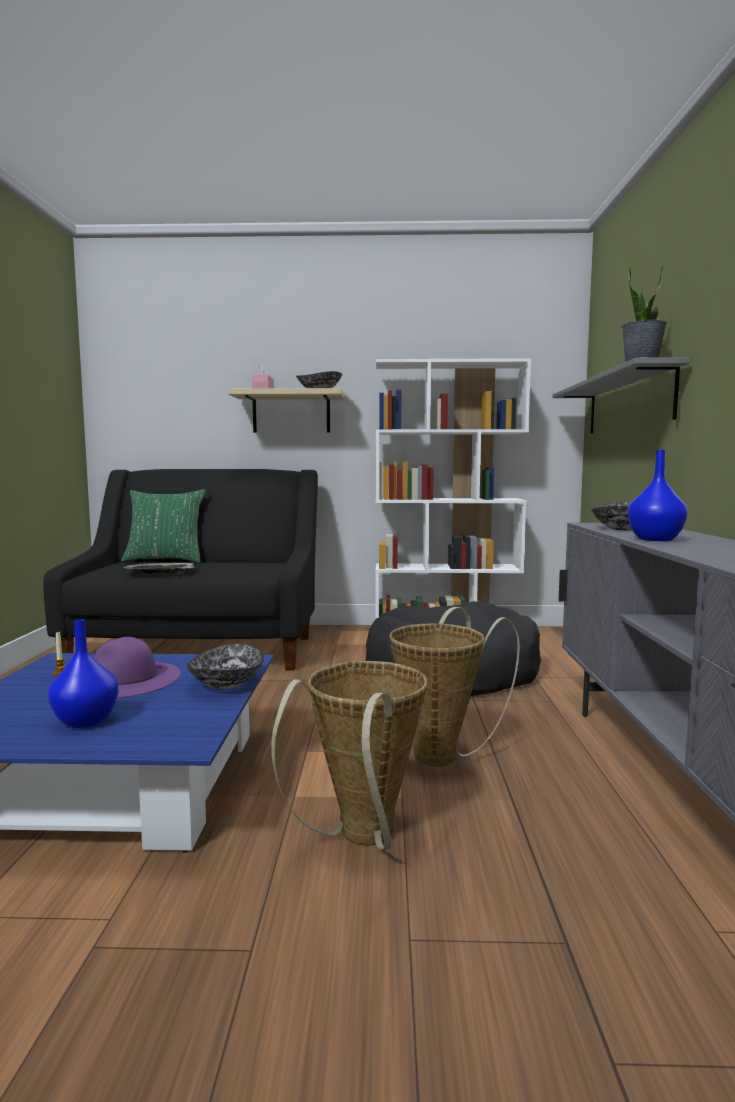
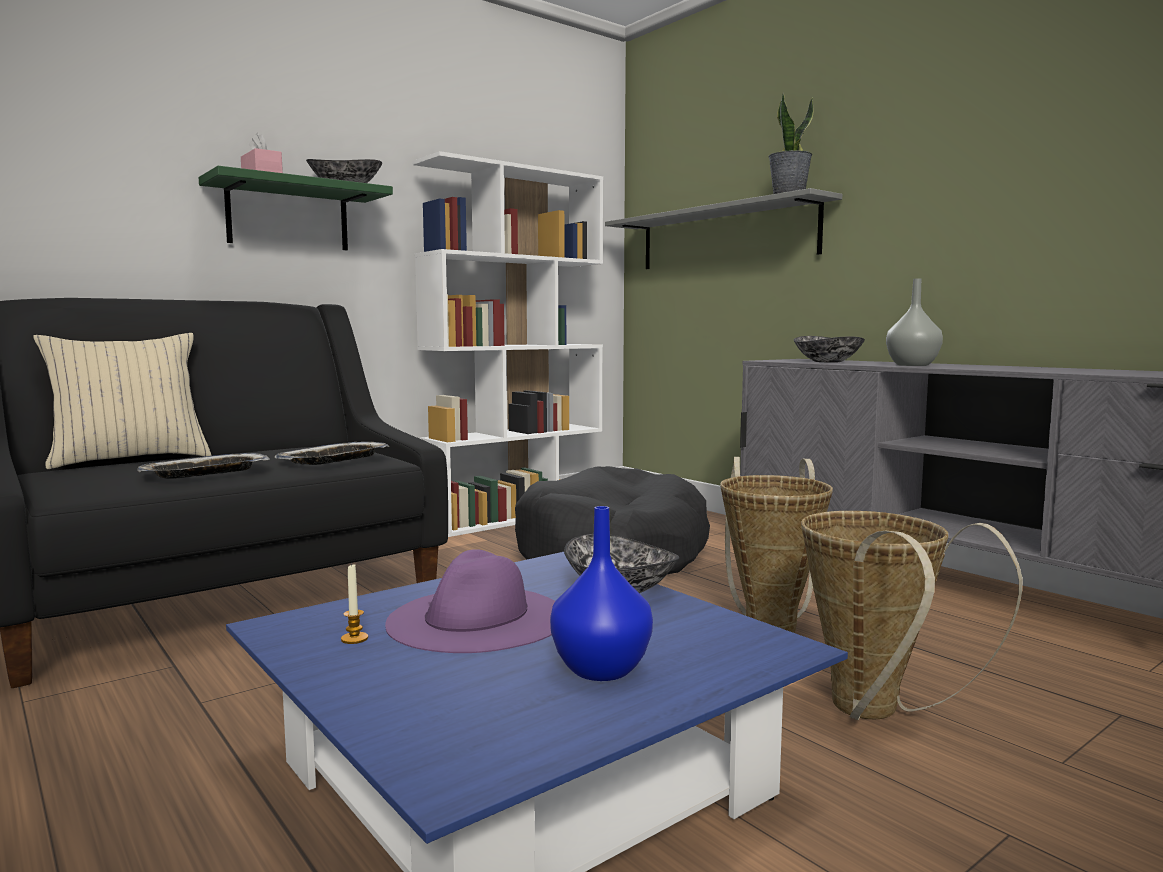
camera: 40 degrees left, 0 degrees up
green pillow [121,489,206,563] -> beige pillow [33,333,211,469]
beige shelf [228,388,344,433] -> green shelf [199,166,393,250]
blue vase [627,450,688,541] -> grey vase [886,278,943,366]
none -> tray [275,442,389,465]

